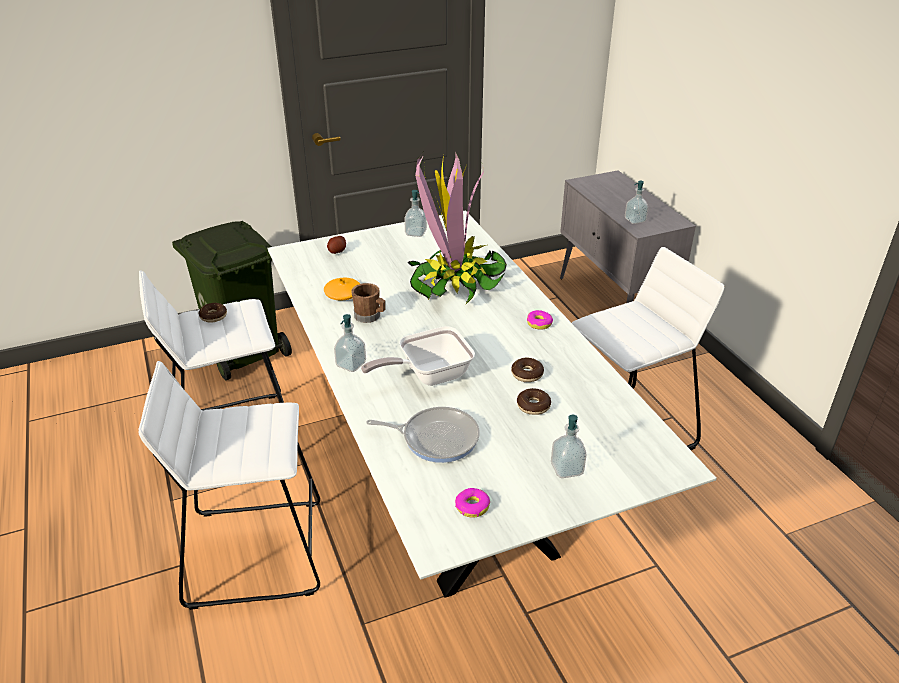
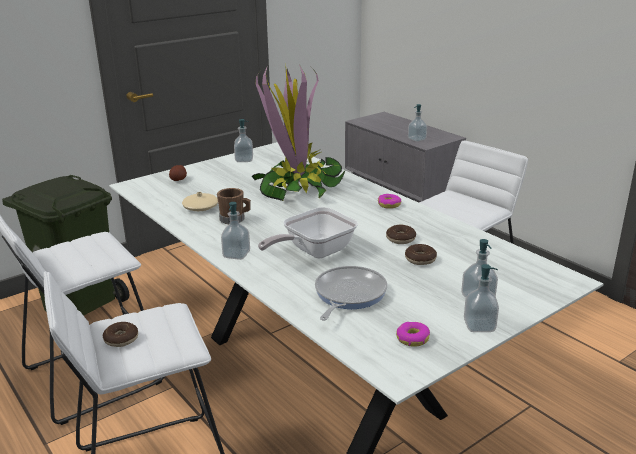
camera: 15 degrees left, 10 degrees down
donut [199,303,227,323] -> donut moved to [103,322,138,347]
orange vase [324,278,360,301] -> beige vase [182,192,218,211]
frying pan [366,407,480,463] -> frying pan turned 60 degrees counterclockwise [315,266,387,321]
none -> soap dispenser [464,264,499,332]

